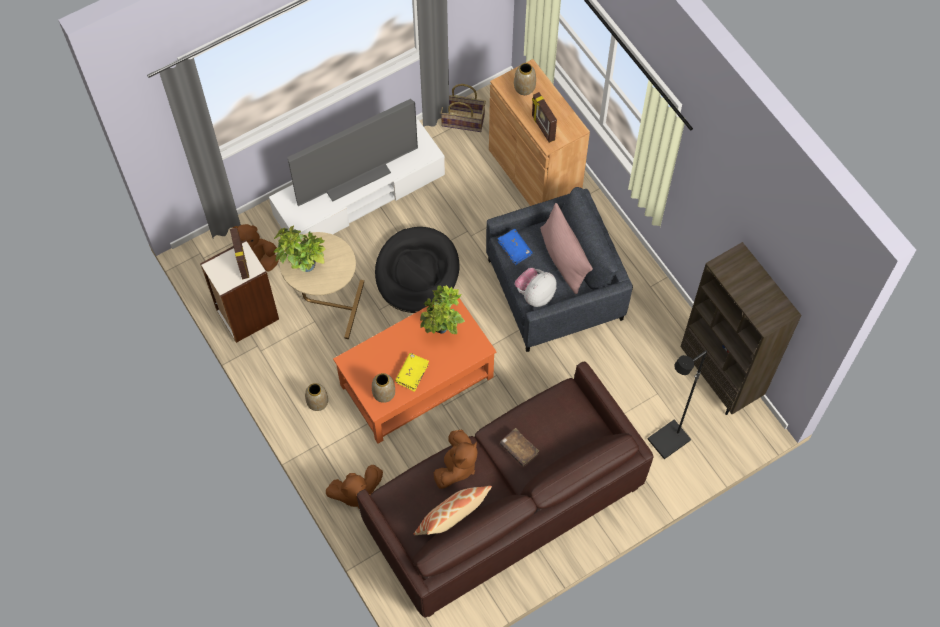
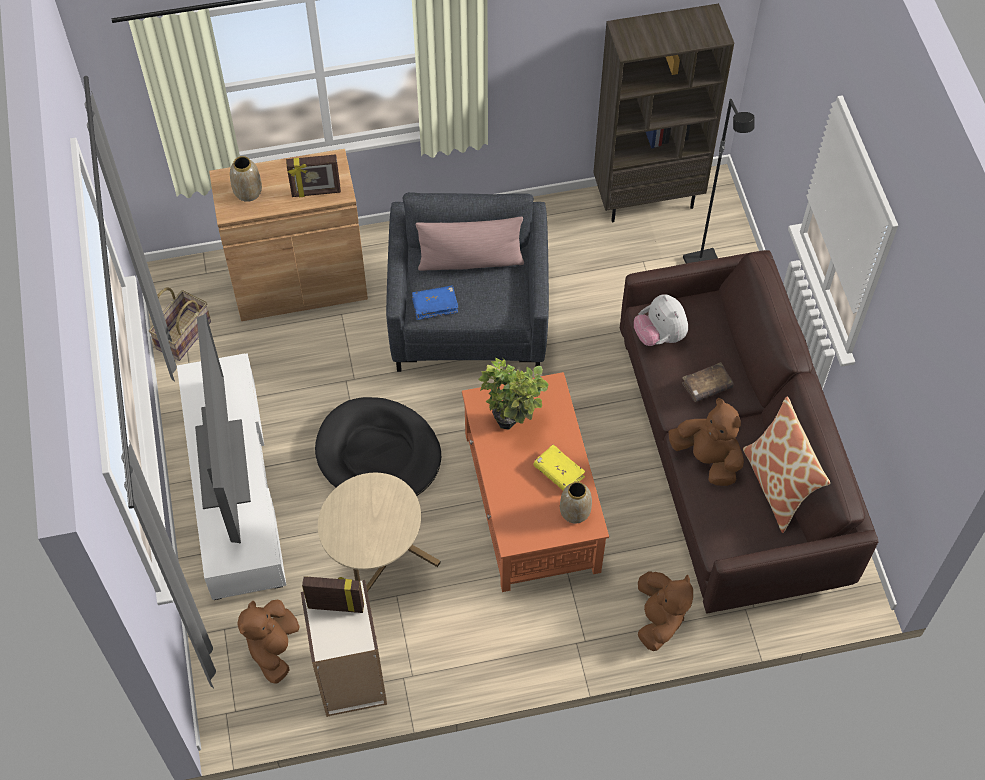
camera: 70 degrees left, 5 degrees down
potted plant [273,225,325,272] -> none
vase [305,383,328,411] -> none
plush toy [515,268,557,307] -> plush toy moved to [634,295,688,346]

